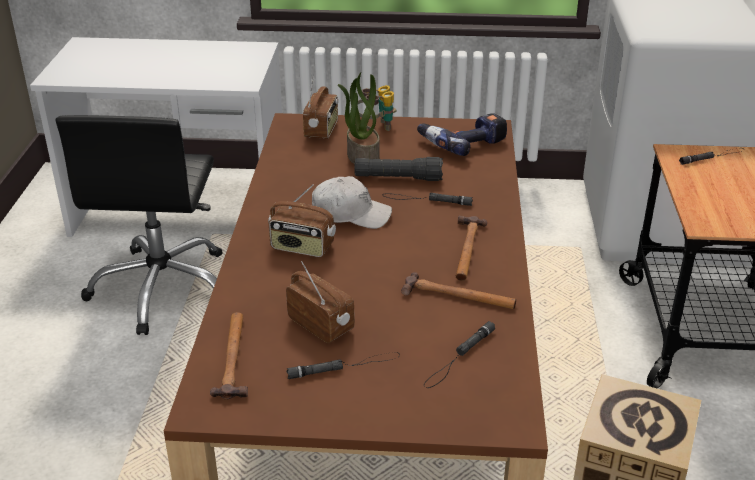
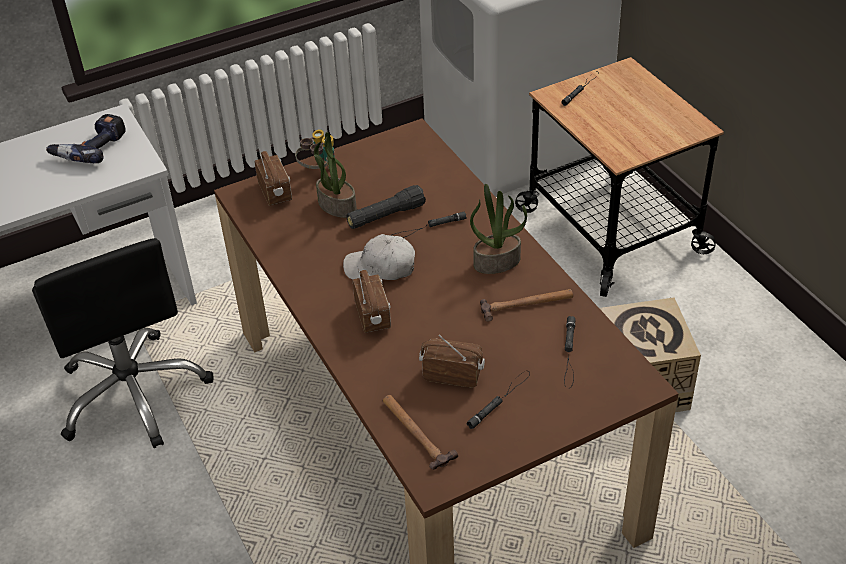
camera: 30 degrees left, 10 degrees up
radio [268,184,336,258] -> radio turned 90 degrees counterclockwise [353,266,391,333]
white cap [312,176,392,229] -> white cap turned 150 degrees counterclockwise [343,234,415,280]
power drill [417,113,507,156] -> power drill moved to [46,114,125,163]
hammer [456,216,487,281] -> potted plant [470,184,527,274]

